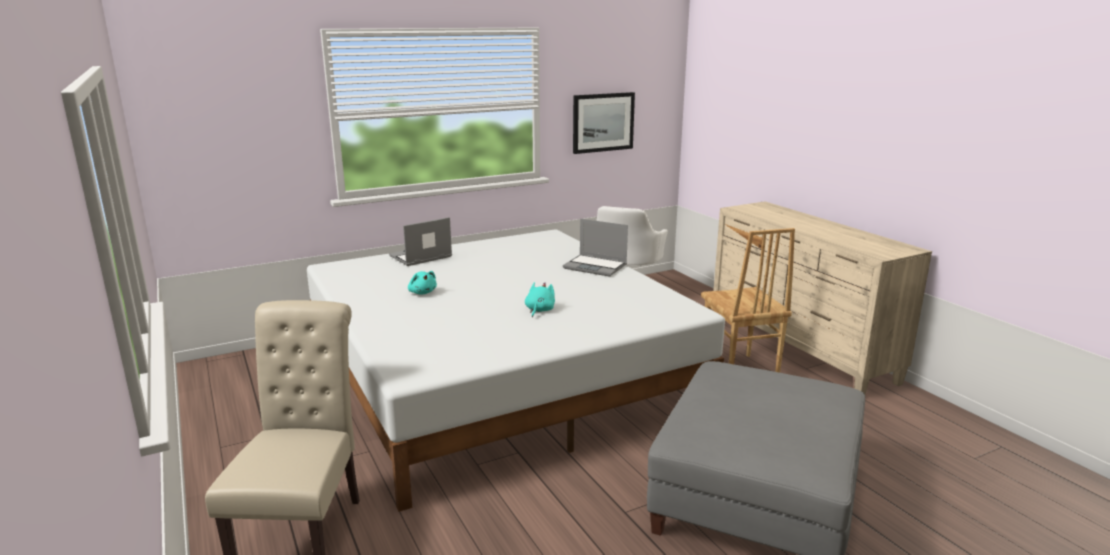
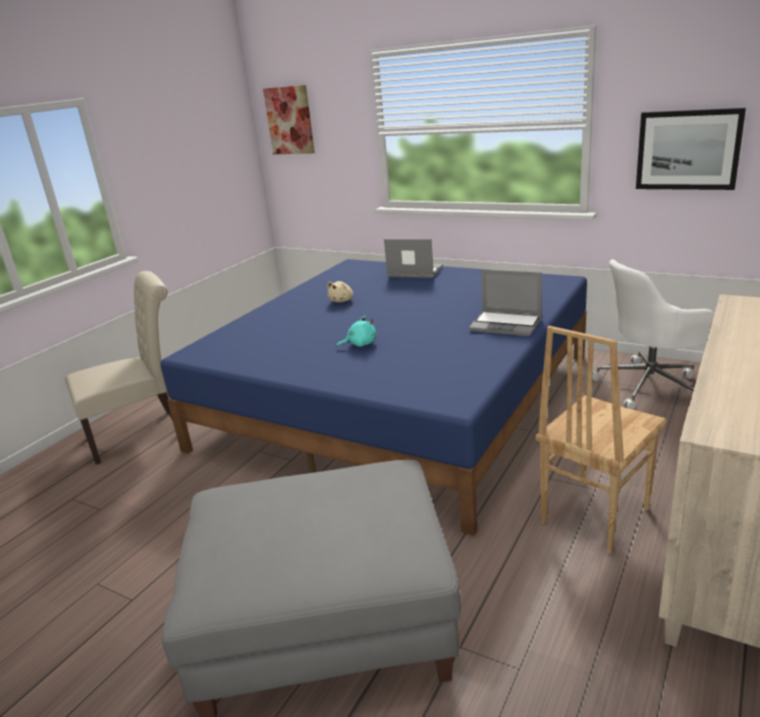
camera: 60 degrees right, 5 degrees up
white bed [307,229,725,512] -> blue bed [160,259,587,536]
turquoise plush toy [408,271,437,294] -> beige plush toy [327,281,353,302]
laptop [563,219,628,277] -> laptop turned 60 degrees counterclockwise [469,269,542,336]
none -> picture [263,85,315,154]

